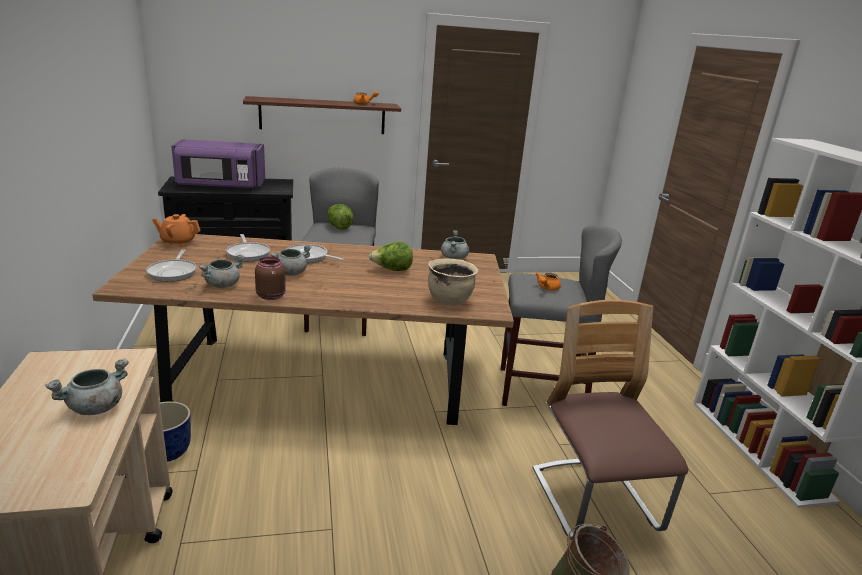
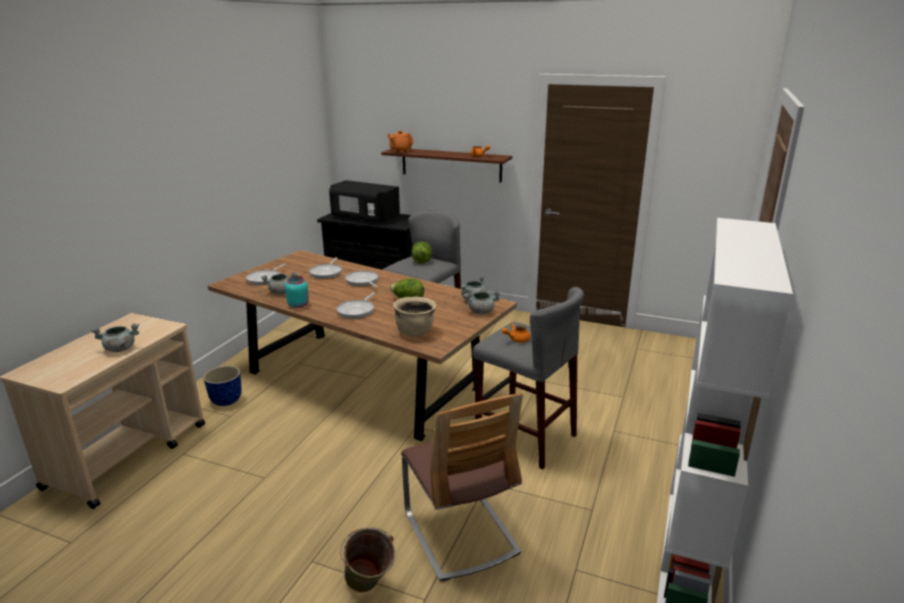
camera: 35 degrees right, 0 degrees up
orange teapot [152,214,201,246] -> orange teapot moved to [387,131,414,153]
purple microwave [171,139,265,190] -> black microwave [329,180,400,223]
brown jar [255,257,286,300] -> turquoise jar [285,276,309,308]
grey cooking pot [271,245,312,276] -> grey cooking pot moved to [463,291,501,314]
chair [532,300,688,540] -> chair turned 135 degrees clockwise [401,393,523,581]
none -> frying pan [337,292,376,319]

